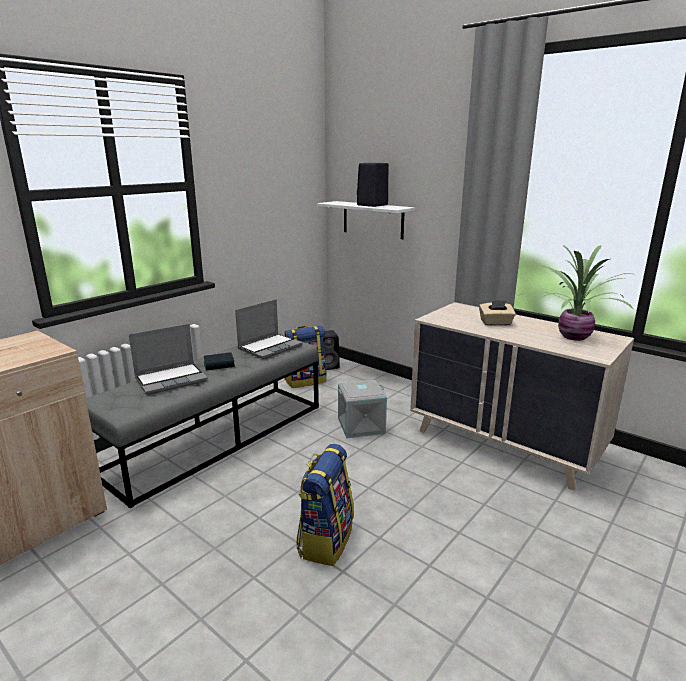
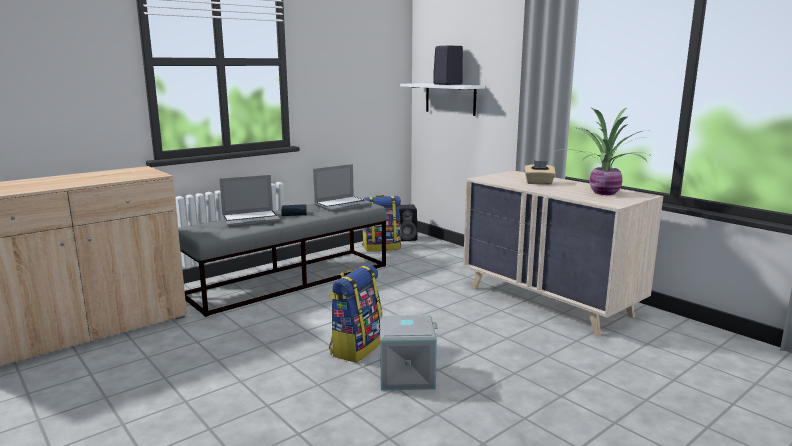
camera: 10 degrees right, 5 degrees down
grey storage box [338,380,387,438] -> grey storage box moved to [377,315,438,390]

